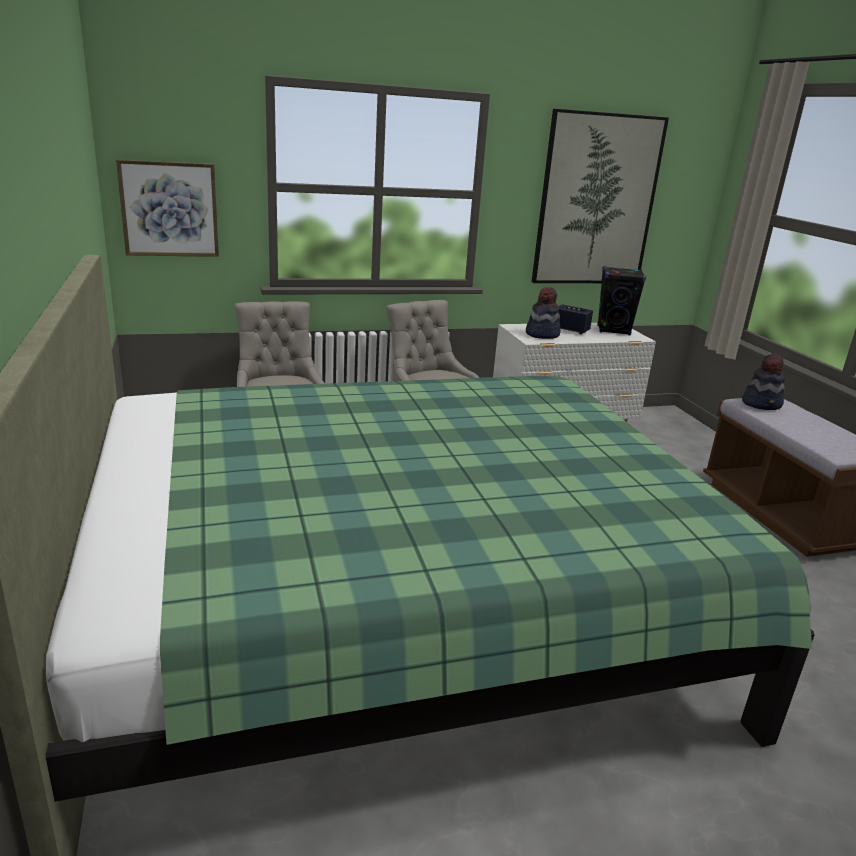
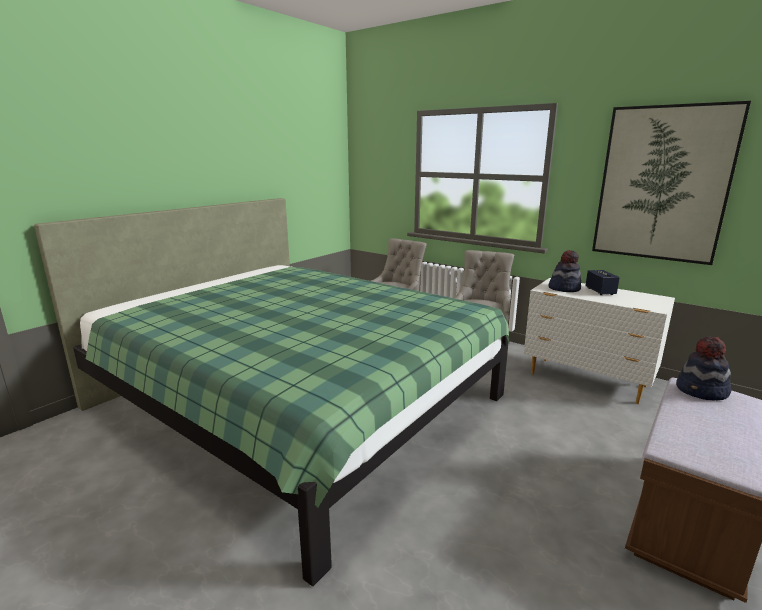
camera: 55 degrees right, 5 degrees down
picture [116,159,219,257] -> none
black speaker [597,266,646,335] -> none

